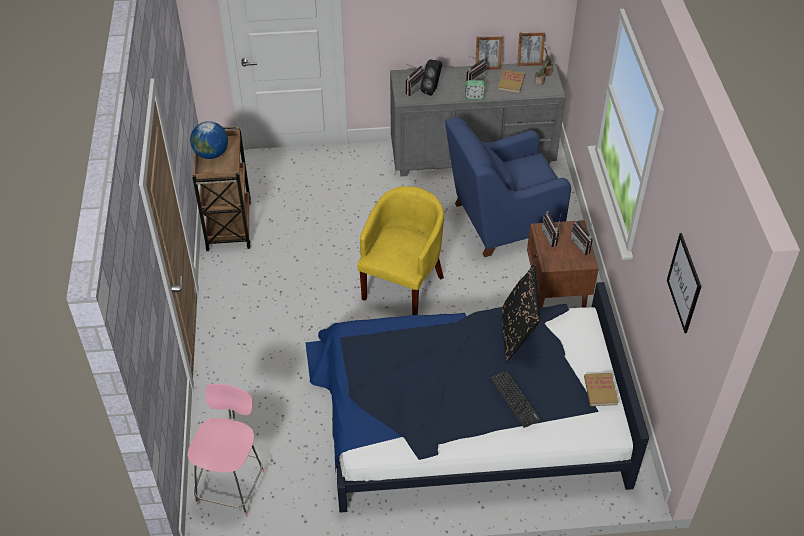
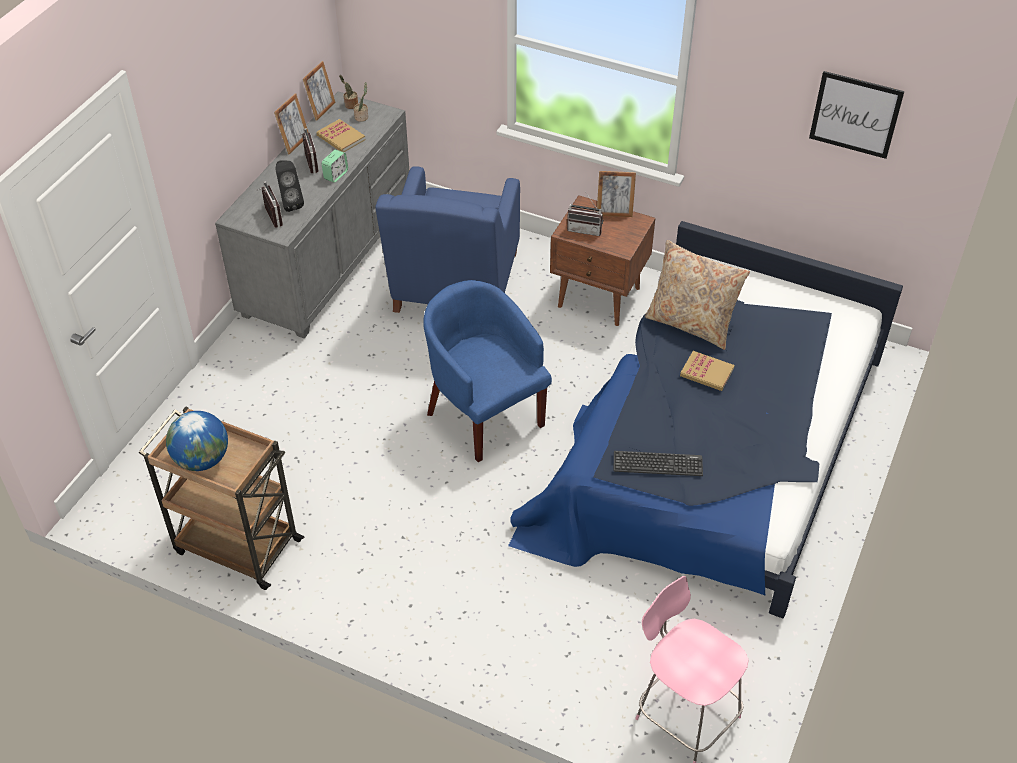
camera: 60 degrees left, 0 degrees up
yellow armchair [357,186,444,315] -> blue armchair [423,280,552,462]
keyboard [490,371,541,428] -> keyboard moved to [614,451,703,476]
black pillow [502,265,540,362] -> beige pillow [645,240,750,350]
radio [571,220,593,255] -> picture frame [597,171,636,217]
book [584,373,618,406] -> book moved to [680,351,735,391]

